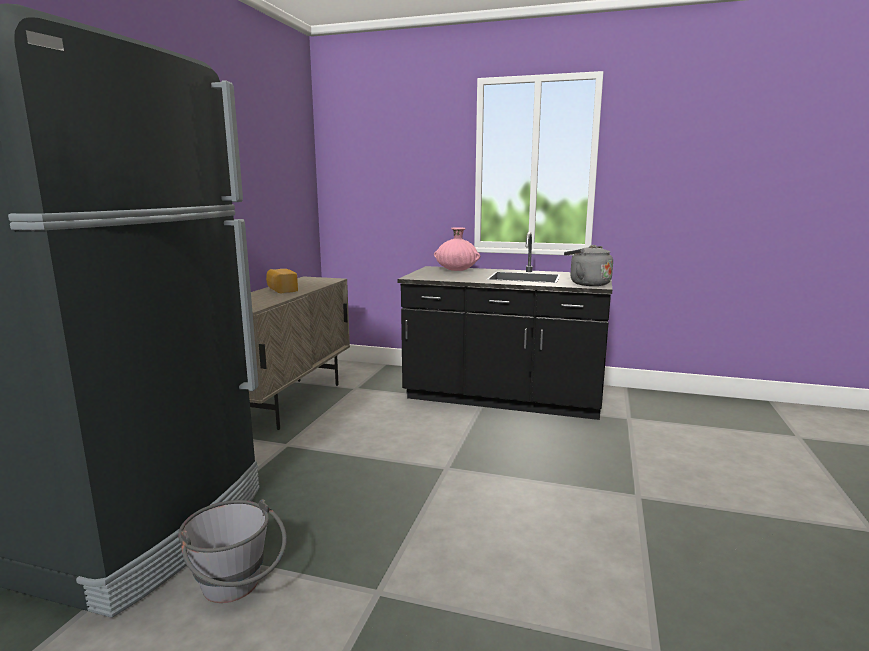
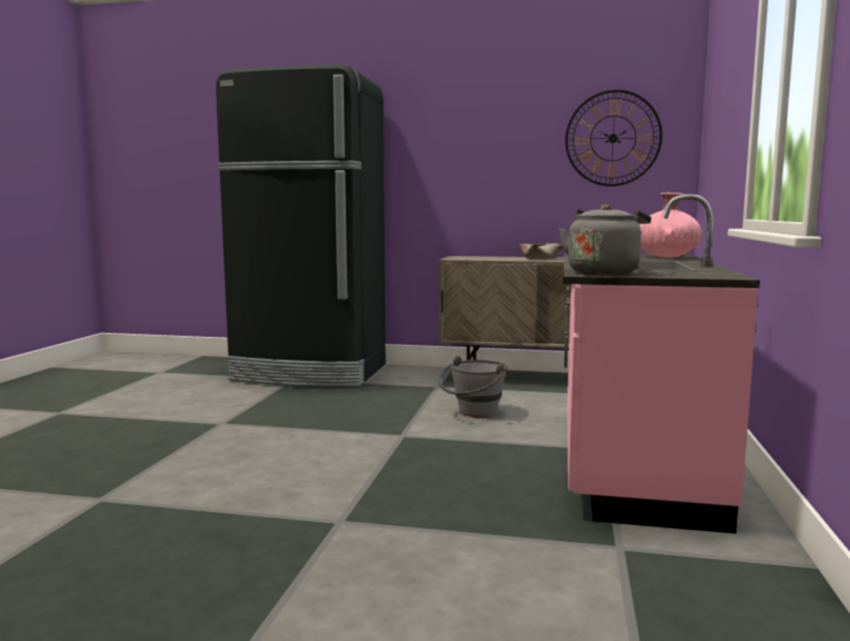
camera: 85 degrees right, 5 degrees down
grey bucket [178,500,287,603] -> grey bucket moved to [438,355,508,418]
bread [266,269,298,293] -> beige bowl [518,243,563,259]
black counter [398,232,612,420] -> pink counter [563,194,760,534]
none -> wall clock [565,90,662,186]

